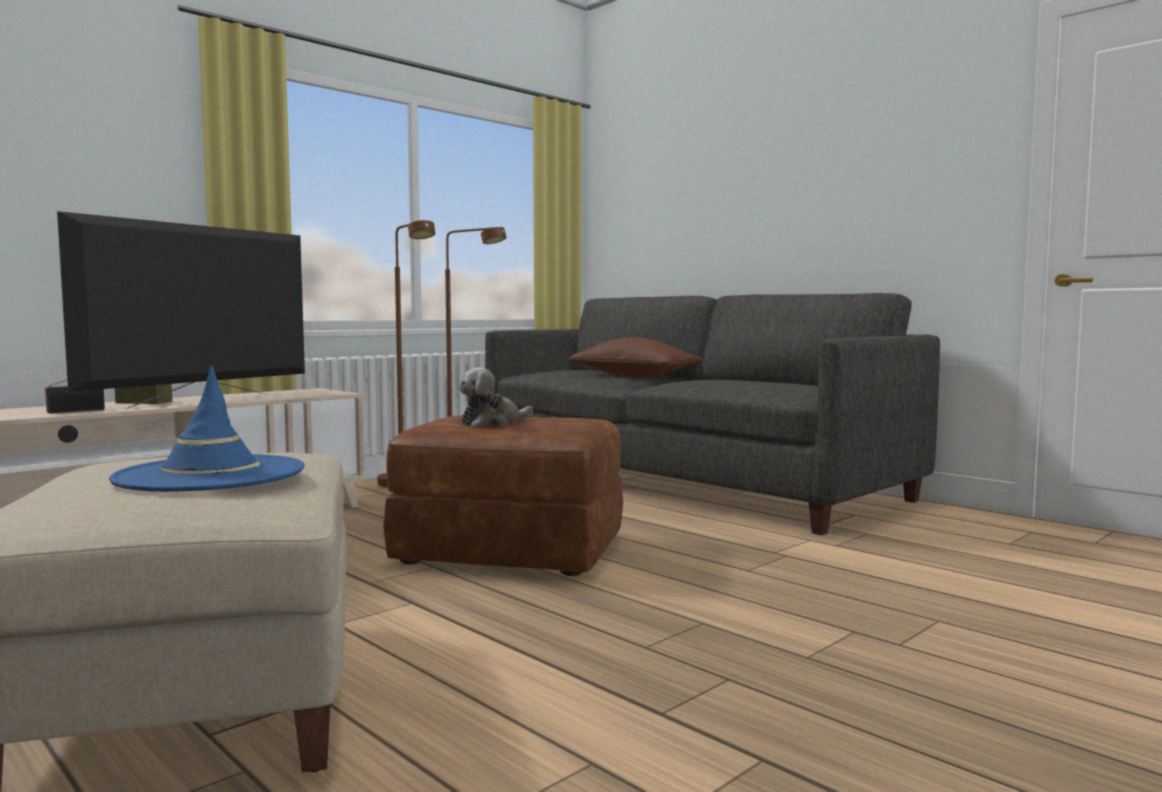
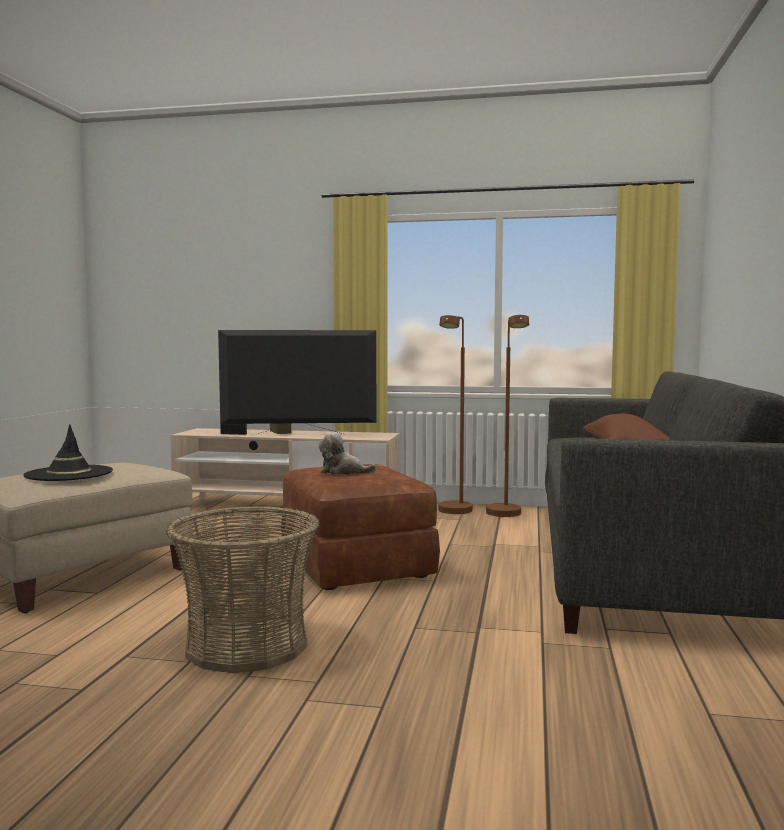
camera: 55 degrees right, 0 degrees up
blue hat [109,366,305,492] -> black hat [23,425,113,481]
none -> basket [166,506,320,673]

